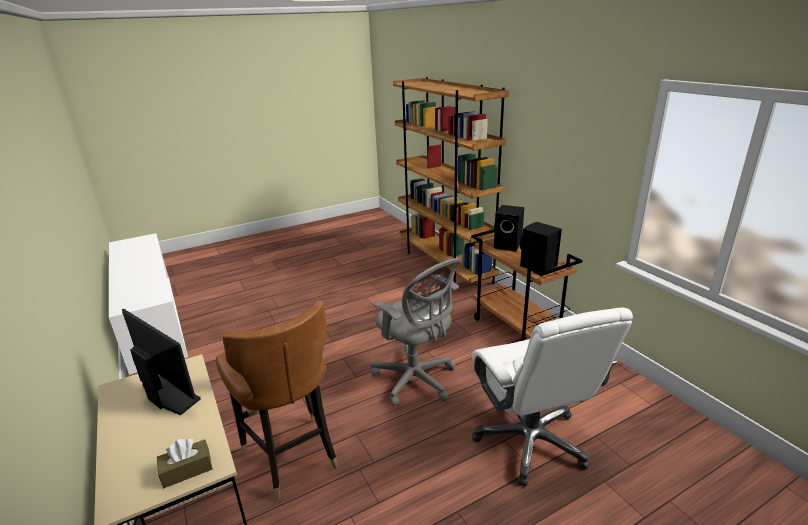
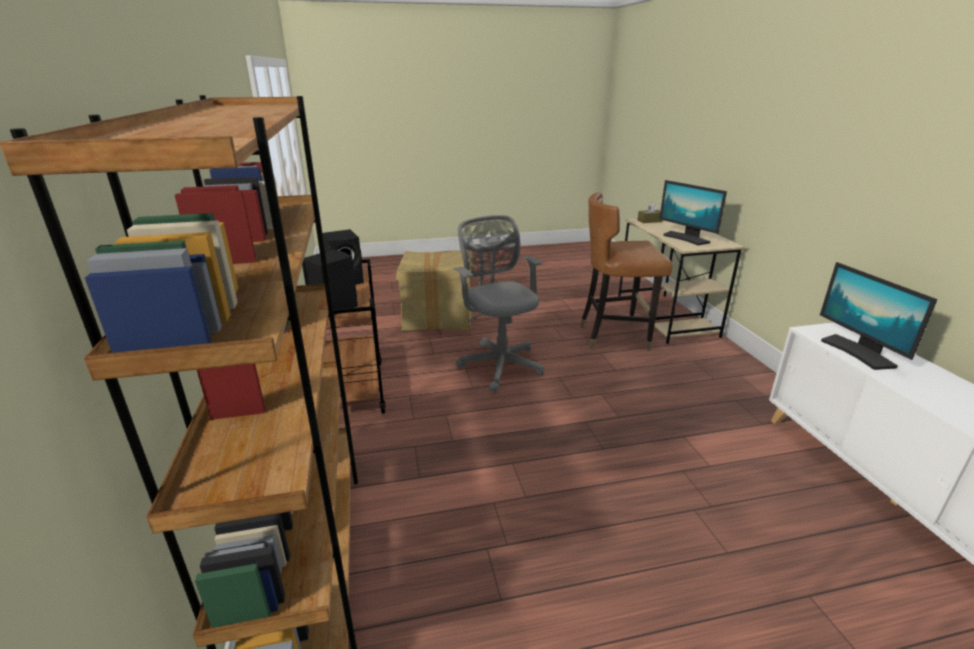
camera: 165 degrees left, 0 degrees up
brown chair [216,300,339,500] -> brown chair turned 75 degrees counterclockwise [580,193,672,351]
white office chair [472,308,633,486] -> cardboard box [395,250,473,331]
none -> monitor [820,262,938,370]

